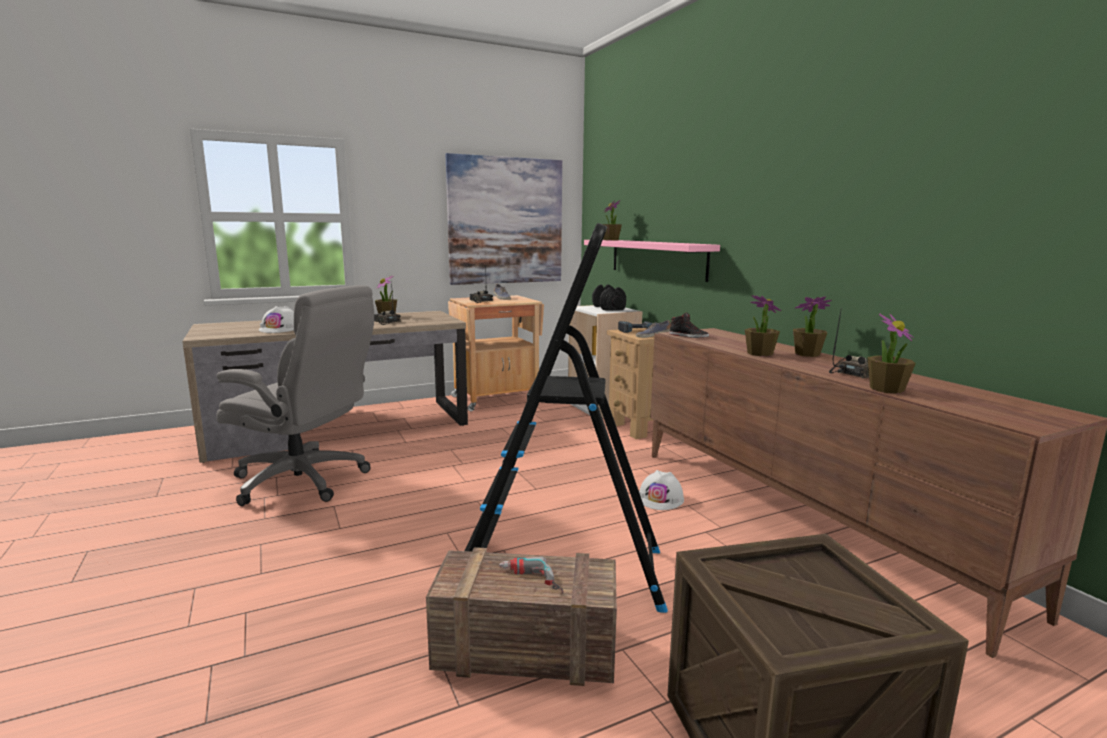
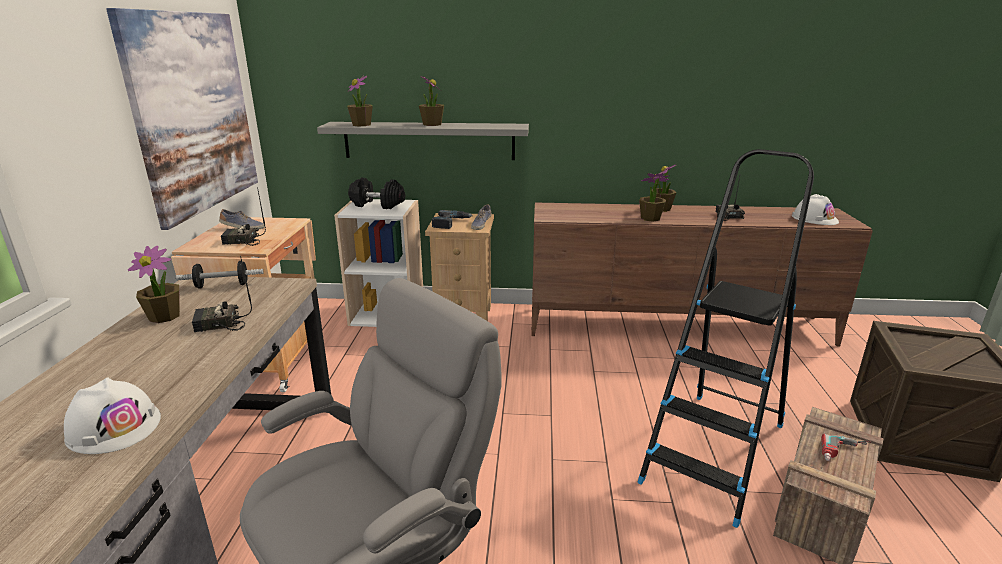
camera: 60 degrees left, 10 degrees up
pink shelf [584,240,720,282] -> grey shelf [317,122,529,160]
white hard hat [639,470,684,510] -> white hard hat moved to [792,194,839,225]
black shoe [669,313,709,338] -> none
potted plant [867,313,916,394] -> potted plant moved to [419,76,444,126]
none -> dumbbell [176,261,263,289]

